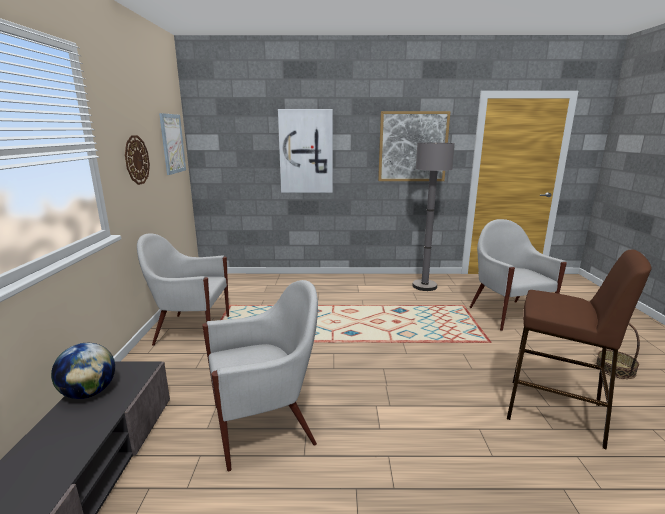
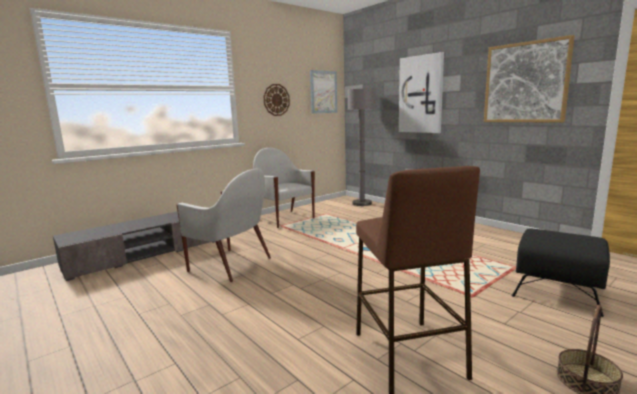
camera: 50 degrees right, 5 degrees down
globe [51,343,115,399] -> none
grey floor lamp [412,143,455,291] -> grey floor lamp moved to [348,88,375,206]
white armchair [469,219,567,331] -> black ottoman [512,228,610,317]

